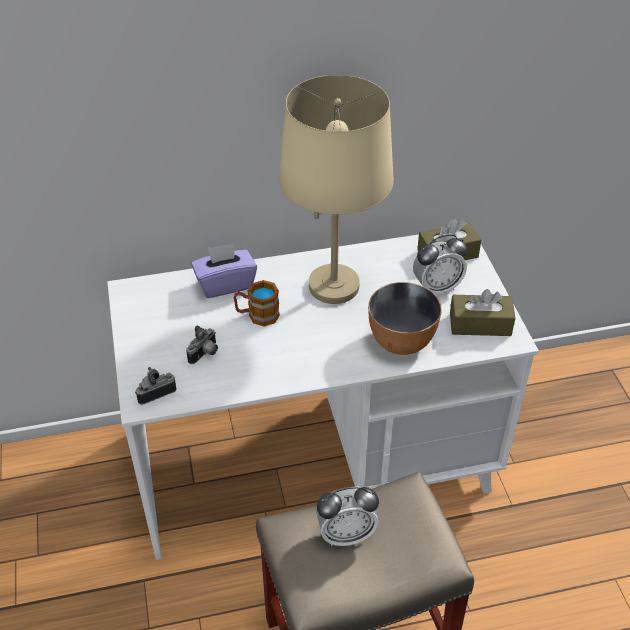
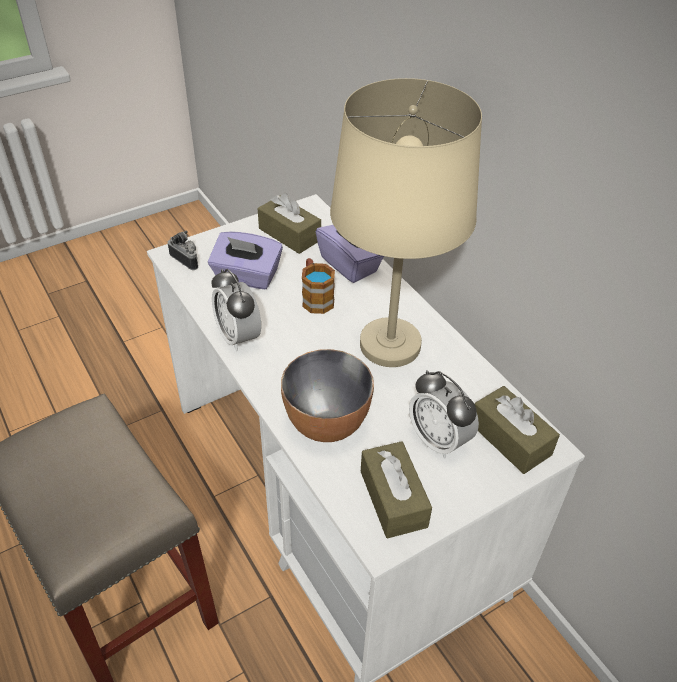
camera: 70 degrees right, 0 degrees up
camera [186,326,218,364] -> purple tissue box [208,231,283,289]
alarm clock [316,487,379,546] -> alarm clock moved to [211,269,261,351]
none -> brown tissue box [258,193,321,254]

